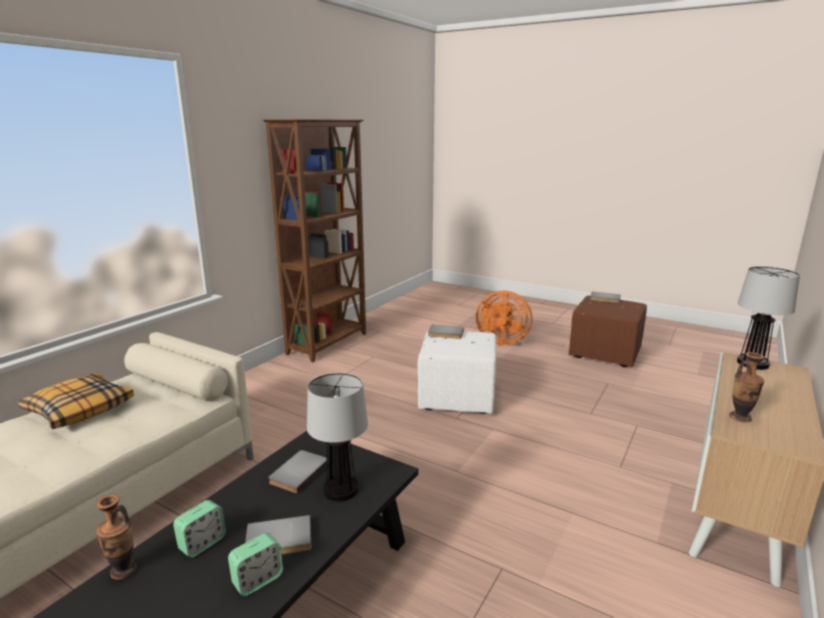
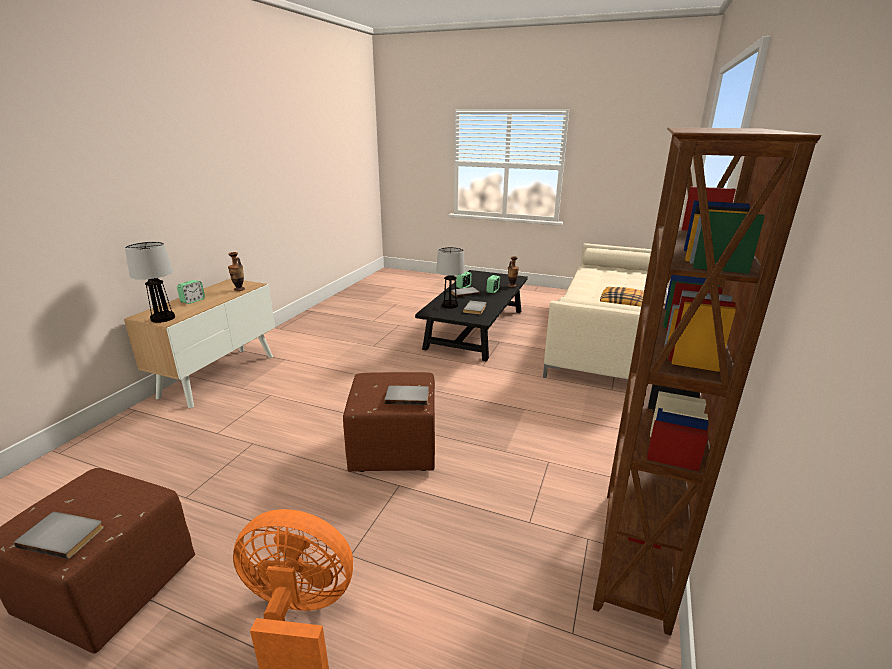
camera: 170 degrees right, 5 degrees up
white ottoman [417,330,496,414] -> brown ottoman [343,372,435,472]
none -> alarm clock [177,280,205,304]

